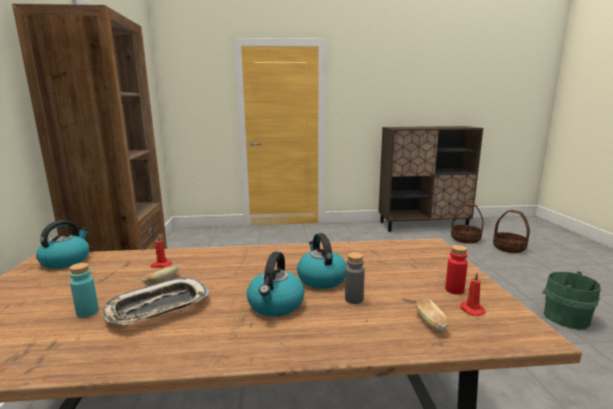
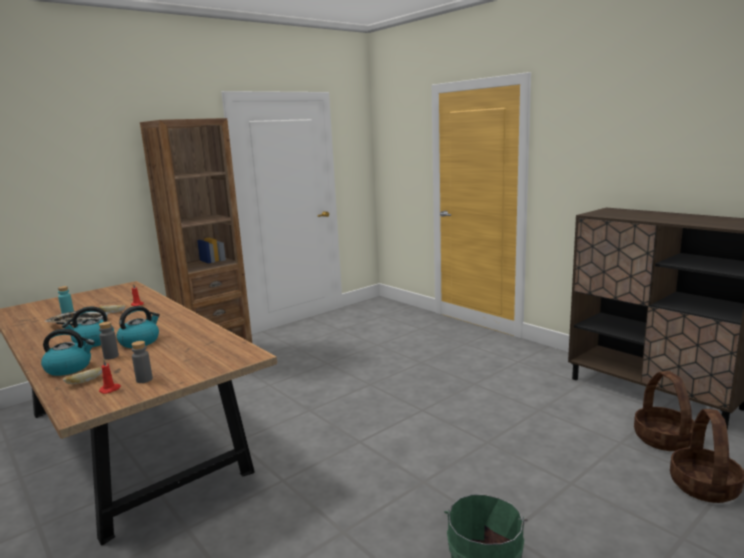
camera: 55 degrees right, 0 degrees up
kettle [36,220,89,269] -> kettle moved to [41,329,95,376]
red bottle [445,245,468,295] -> grey bottle [131,341,153,383]

